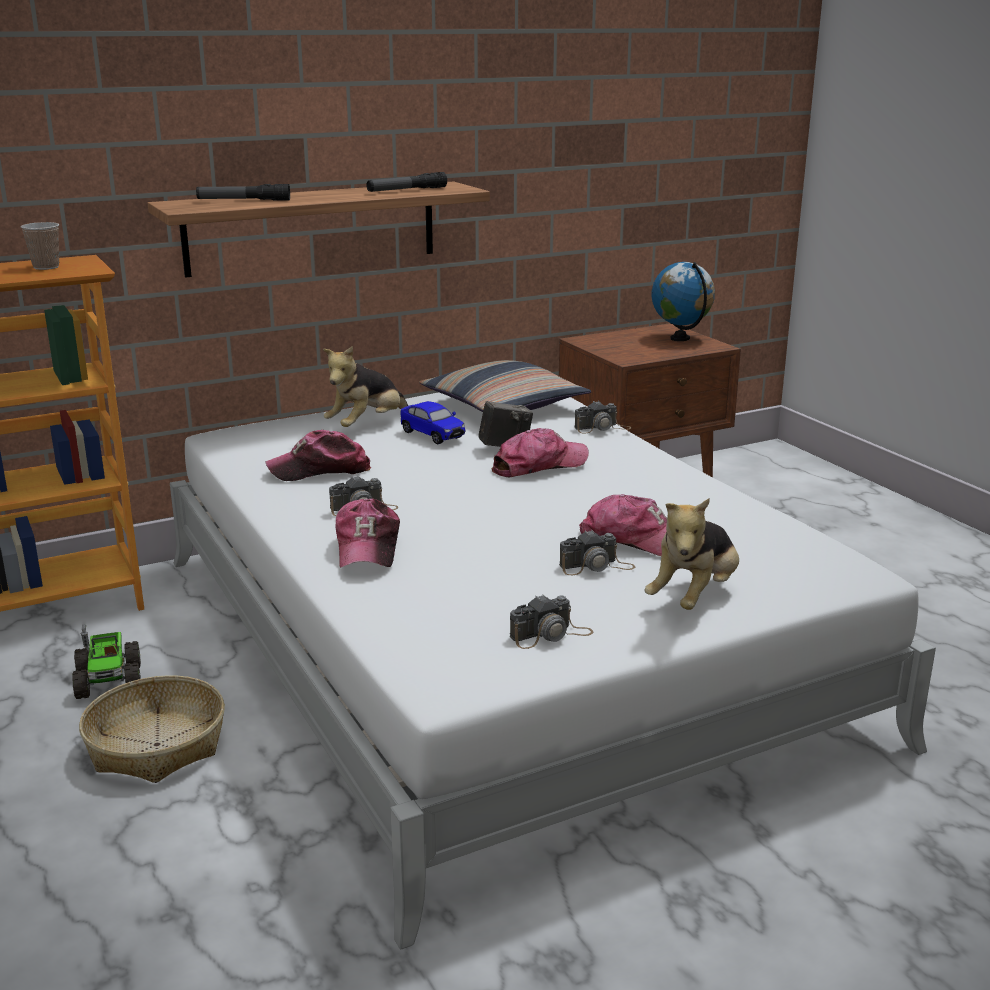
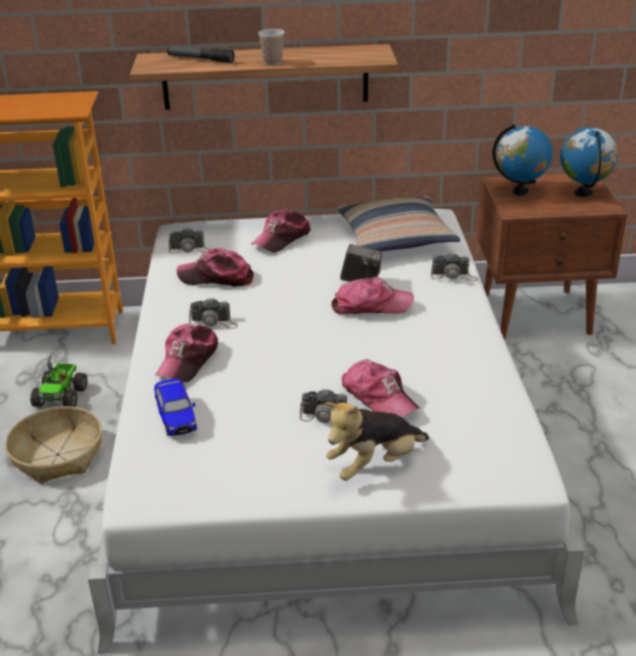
camera: 25 degrees right, 10 degrees up
cup [21,222,59,270] -> cup moved to [258,29,285,65]
plush toy [323,346,408,427] -> cap [251,209,311,253]
flashlight [366,172,447,192] -> none
toy car [401,401,465,445] -> toy car moved to [154,379,197,436]
camera [510,594,594,649] -> camera moved to [169,229,211,253]
none -> globe [492,124,553,195]

